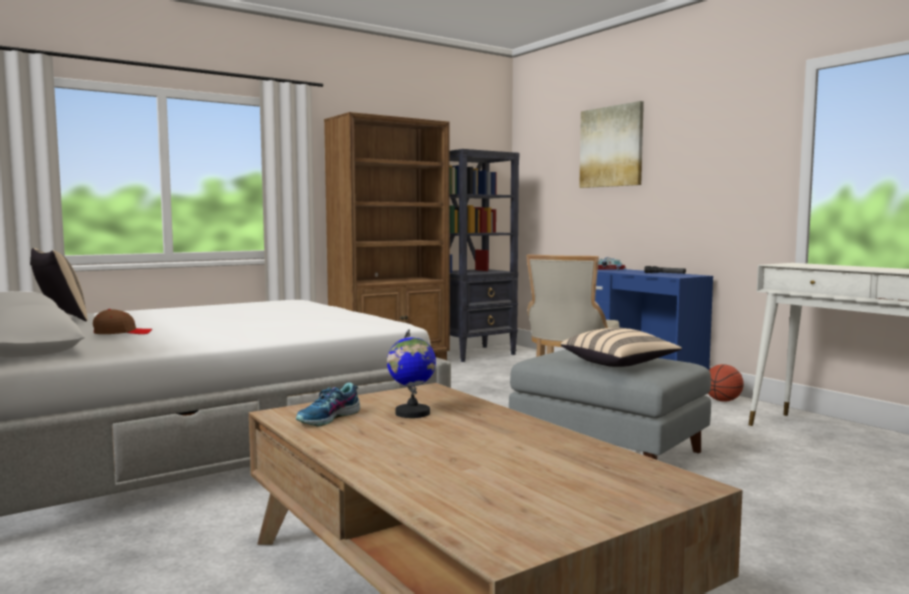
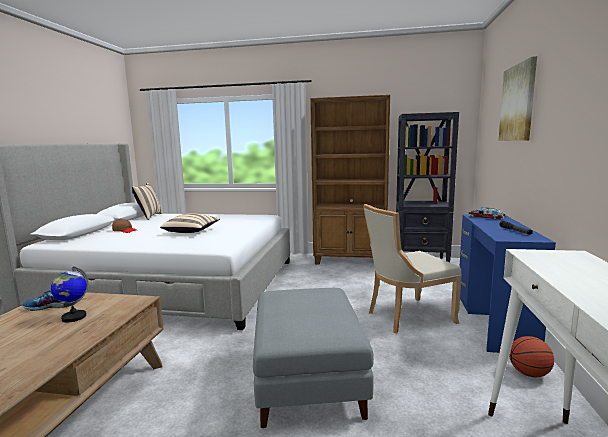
camera: 45 degrees right, 5 degrees up
beige pillow [561,328,682,367] -> beige pillow moved to [160,213,220,233]

